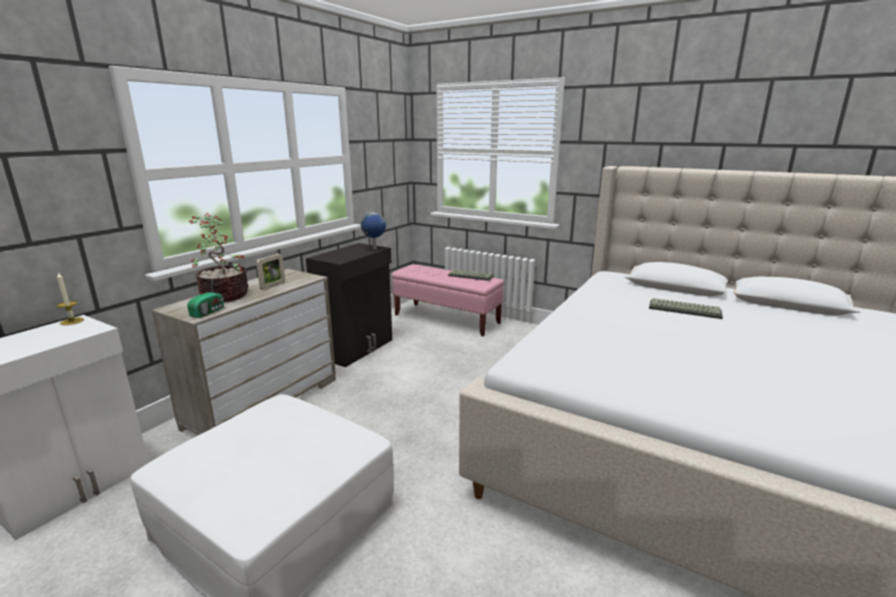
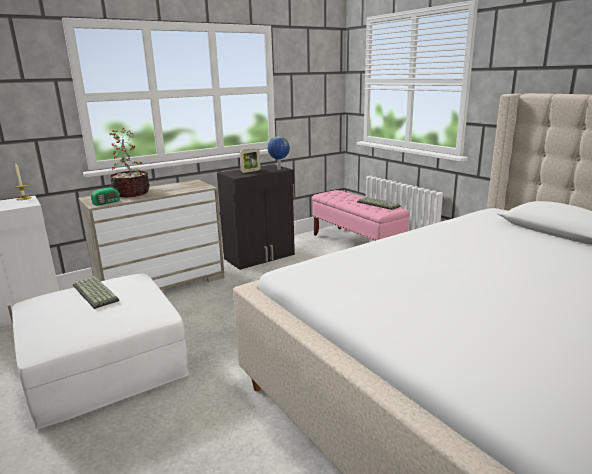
camera: 25 degrees right, 0 degrees up
picture frame [256,254,285,290] -> picture frame moved to [240,148,260,173]
keyboard [649,298,723,319] -> keyboard moved to [73,276,119,309]

